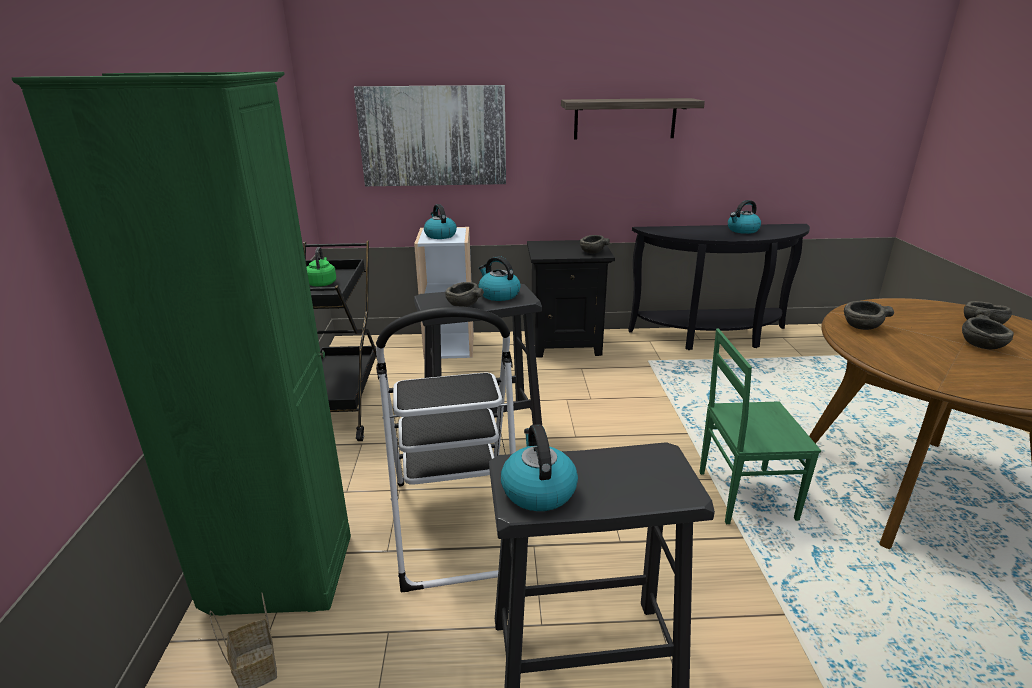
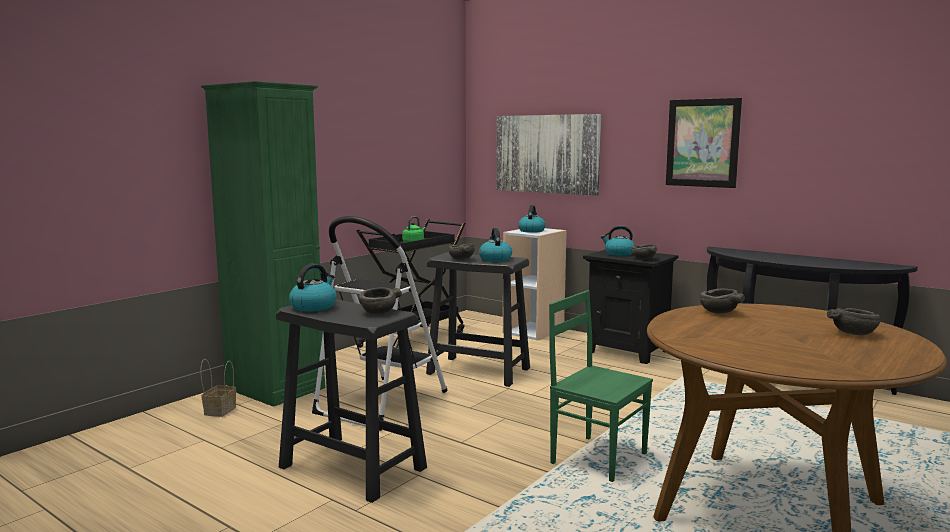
camera: 40 degrees right, 15 degrees down
shelf [561,98,705,140] -> picture [666,98,742,188]
kettle [728,200,761,234] -> kettle moved to [601,226,635,256]
grey bowl [962,314,1014,349] -> grey bowl moved to [359,288,402,314]

